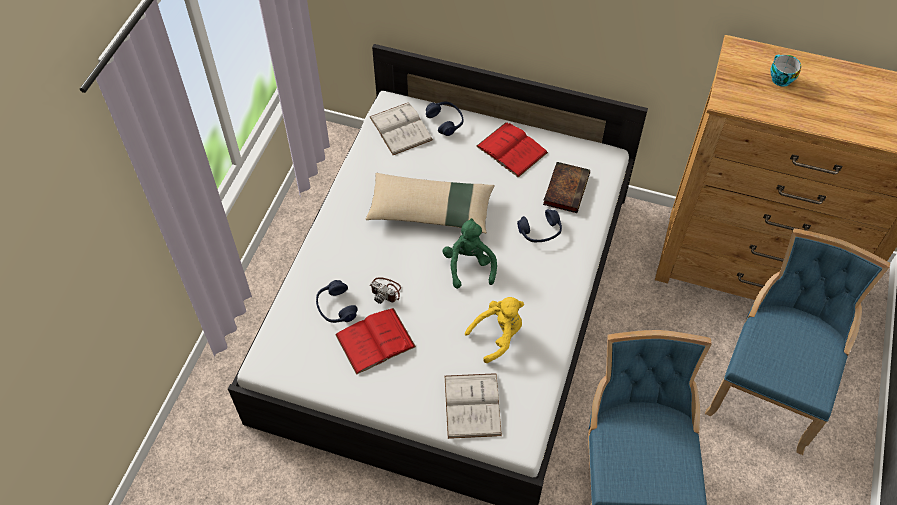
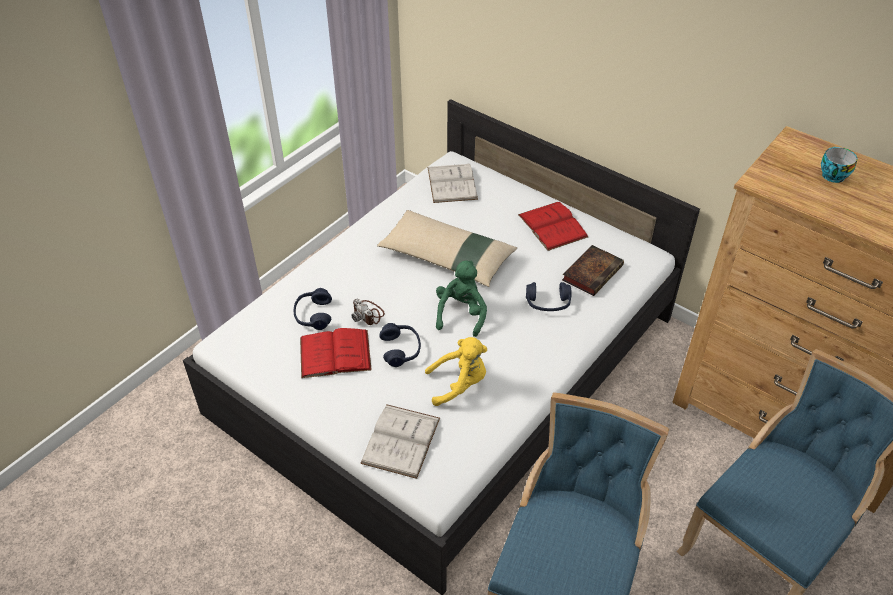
camera: 20 degrees right, 10 degrees down
blue headphones [426,102,463,136] -> blue headphones moved to [379,323,421,367]

